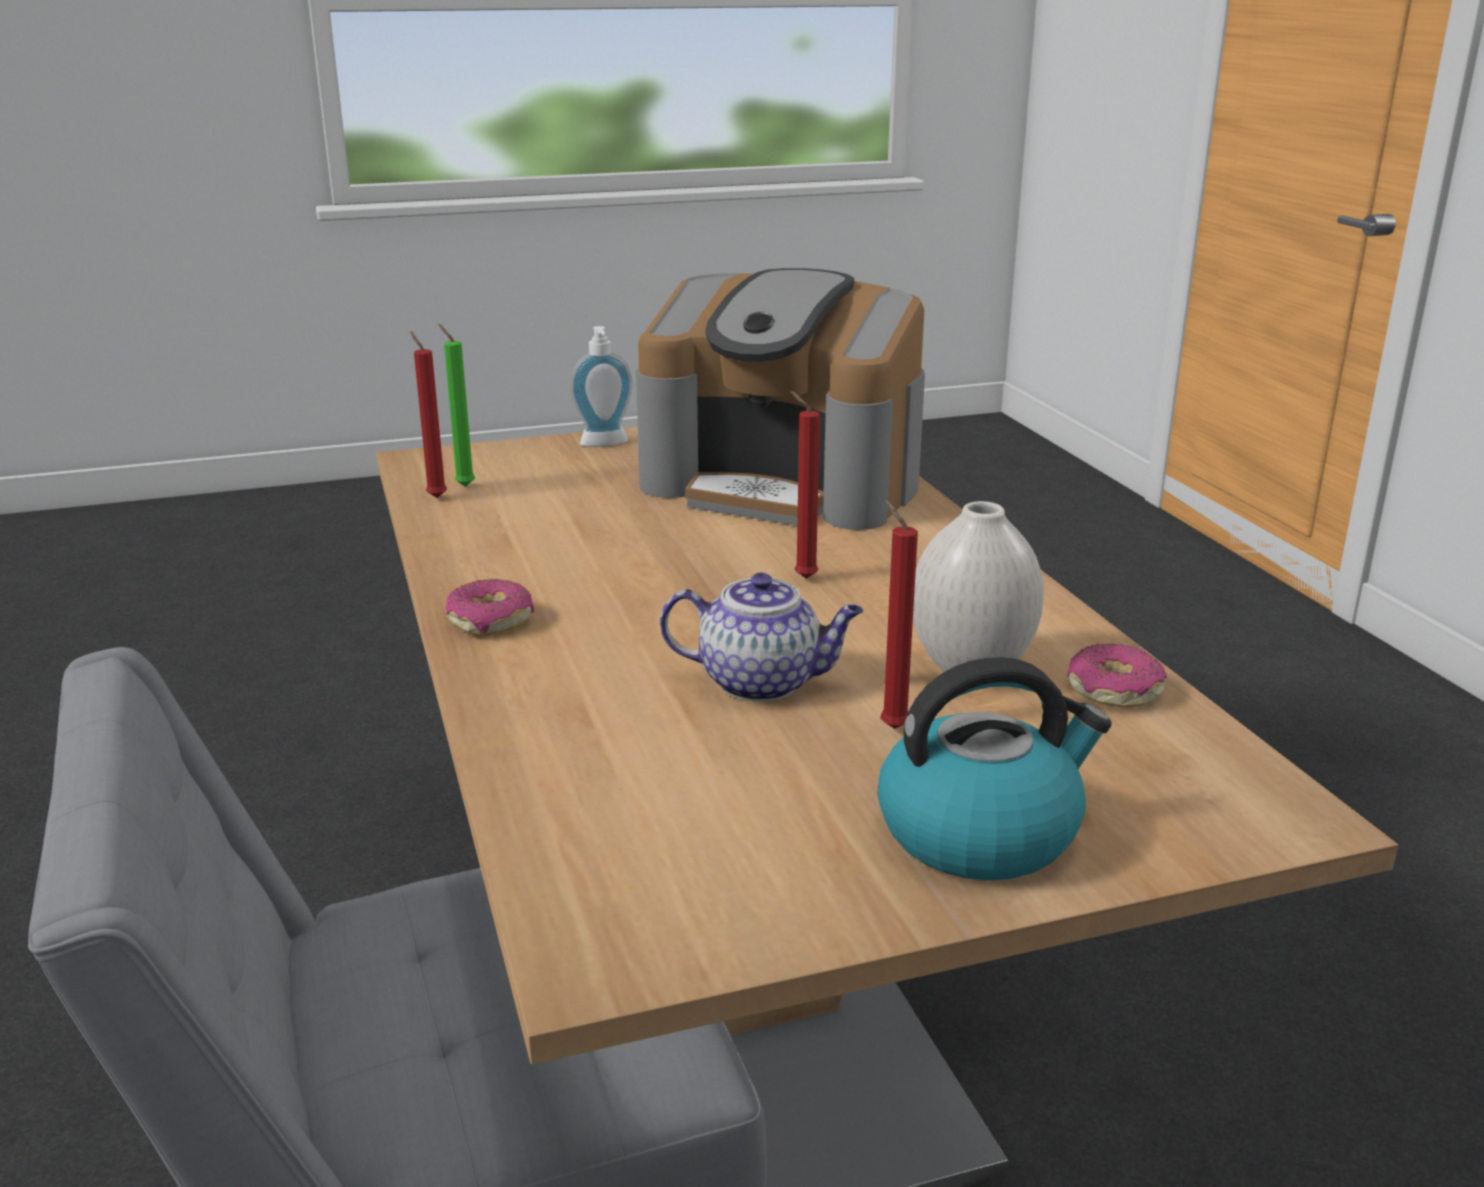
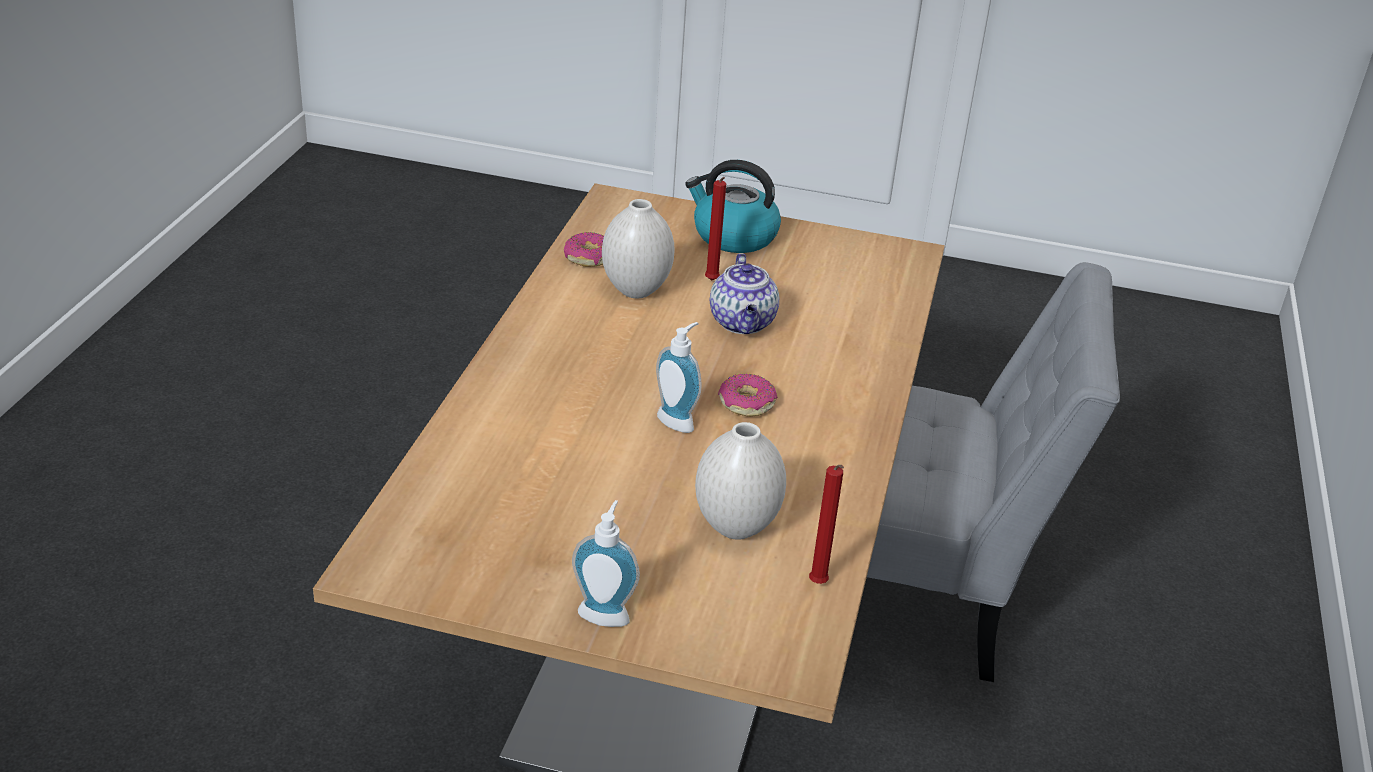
camera: 150 degrees left, 10 degrees up
green candle [438,323,475,487] -> none
donut [445,579,534,636] -> donut moved to [718,374,777,417]
coffee machine [636,268,925,530] -> none
teapot [660,572,864,702] -> teapot turned 135 degrees counterclockwise [710,253,779,334]
red candle [790,391,820,579] -> none
none -> soap dispenser [656,322,702,433]
none -> white vase [695,422,786,540]

